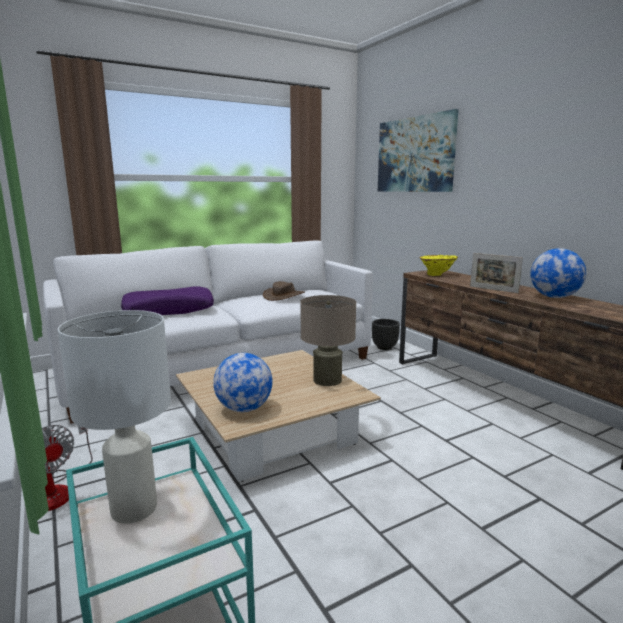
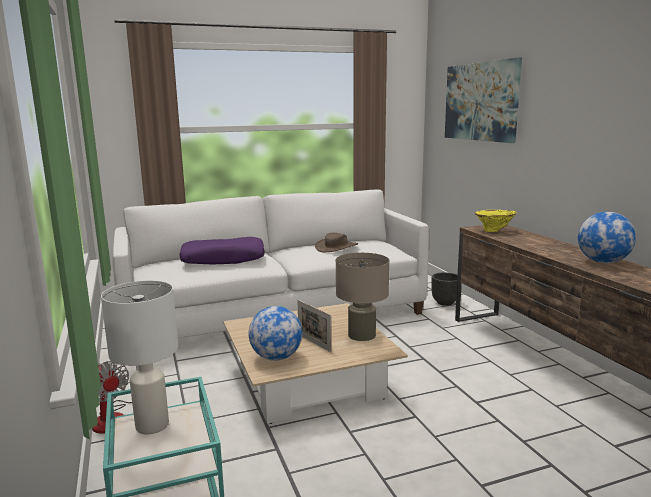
camera: 10 degrees right, 0 degrees up
picture frame [470,253,523,293] -> picture frame moved to [297,300,331,352]

